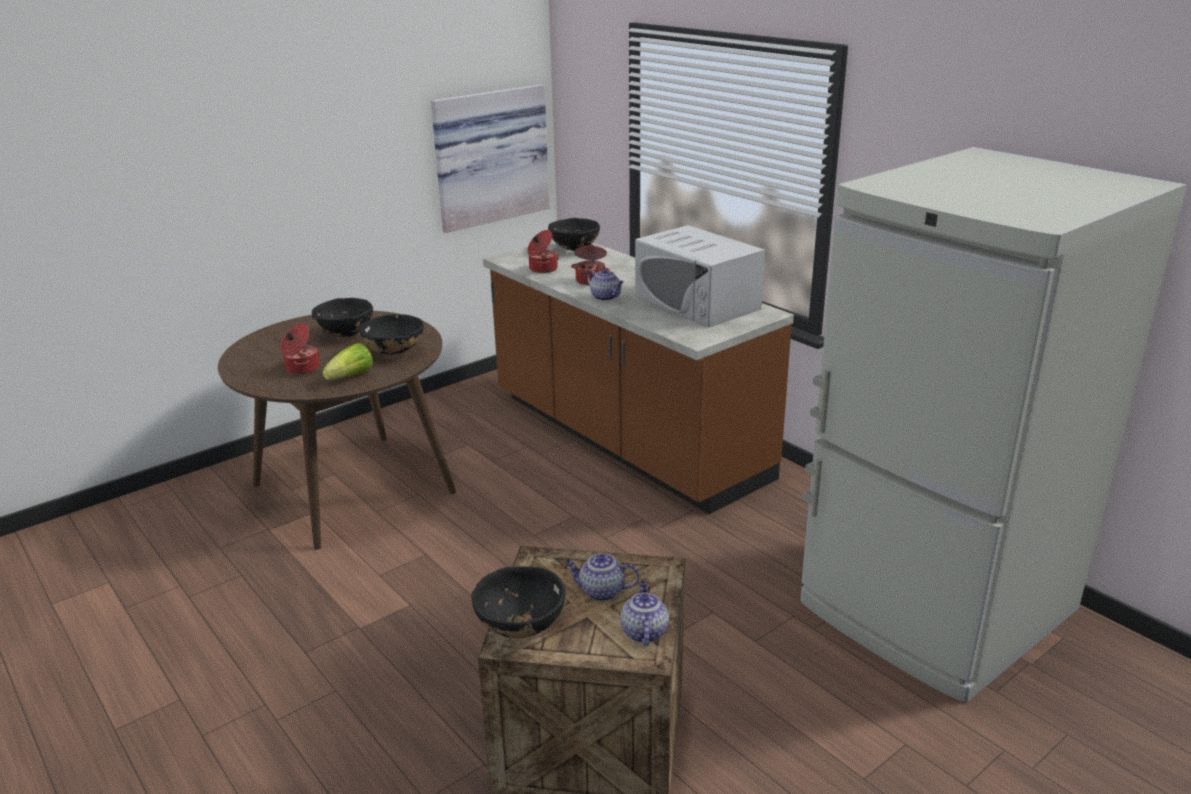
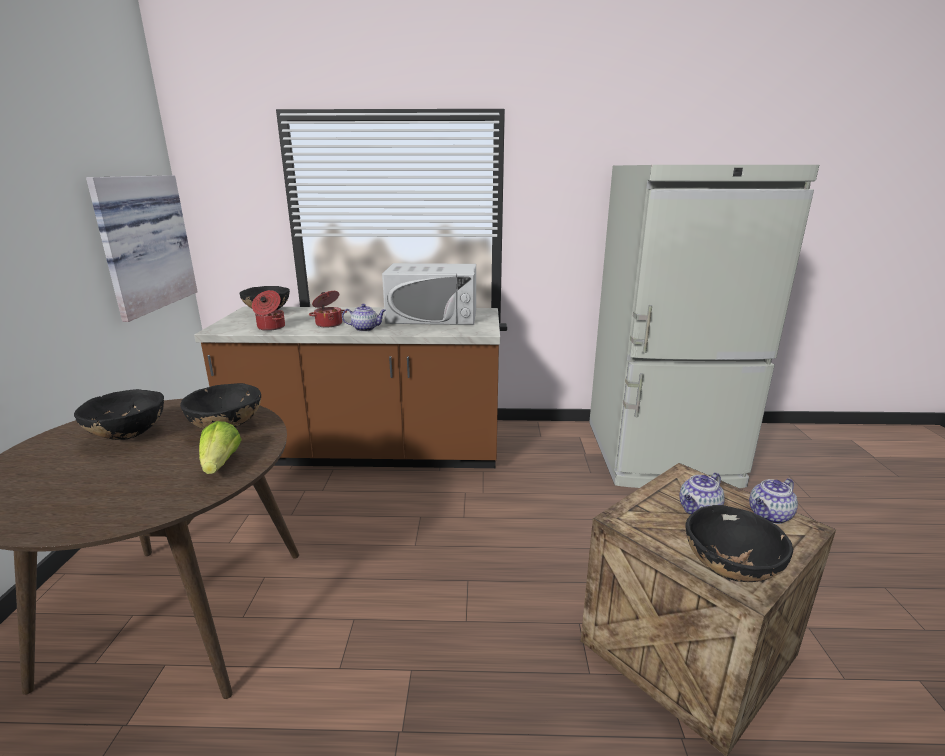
camera: 50 degrees left, 5 degrees down
cooking pot [281,324,320,375] -> none
teapot [620,581,669,646] -> teapot turned 75 degrees counterclockwise [749,478,798,524]

